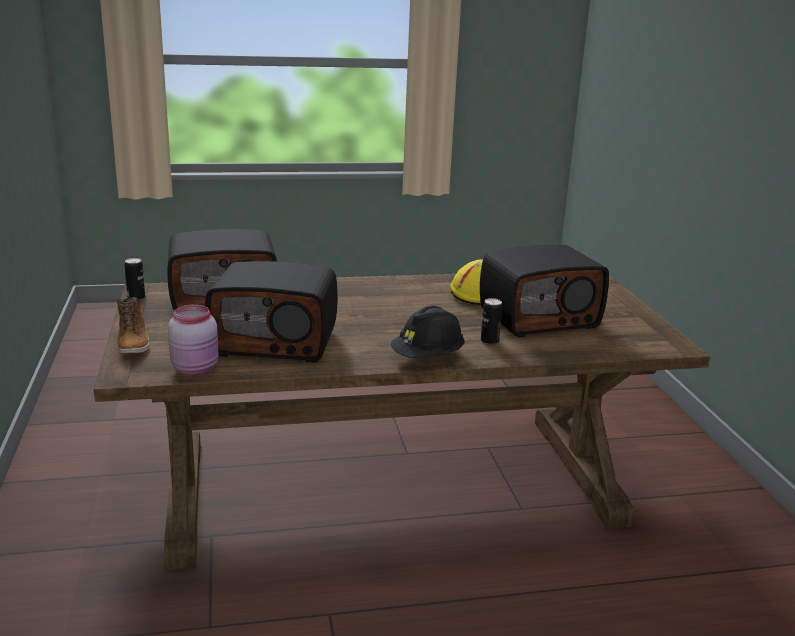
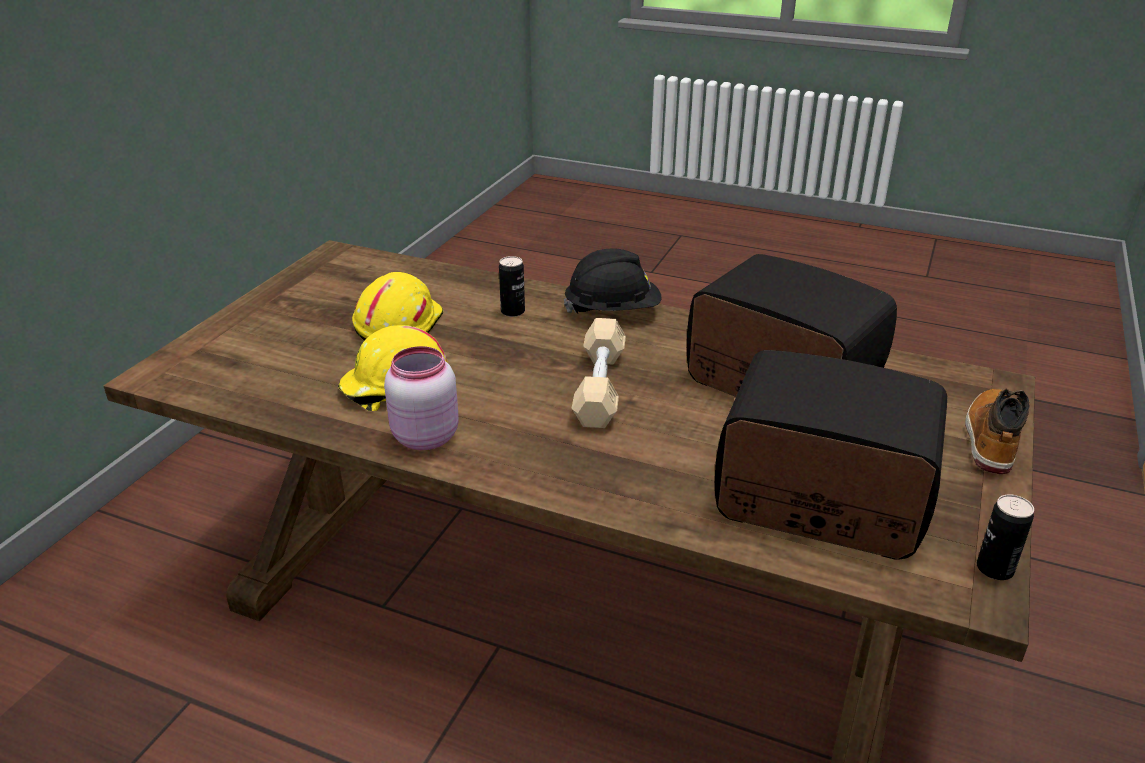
camera: 145 degrees left, 10 degrees up
pink jar [168,305,219,376] -> pink jar moved to [384,346,459,450]
radio [480,245,609,337] -> yellow hard hat [352,272,443,340]
none -> beige dumbbell [572,318,626,428]

